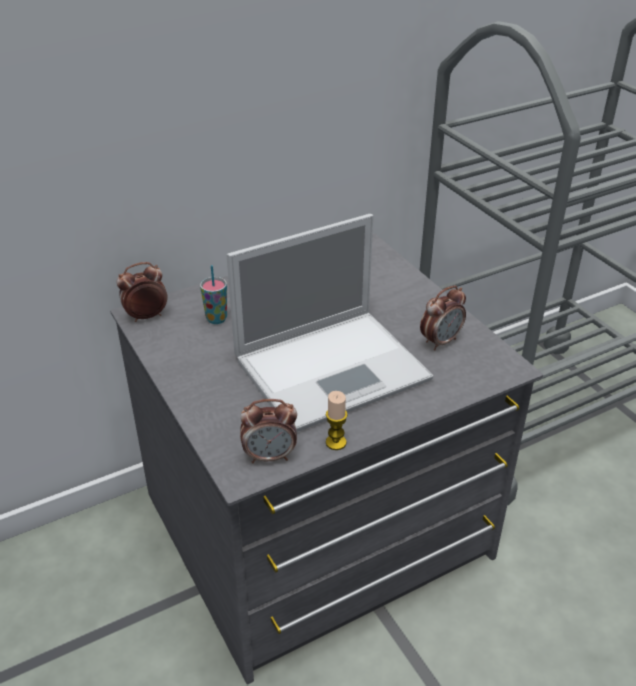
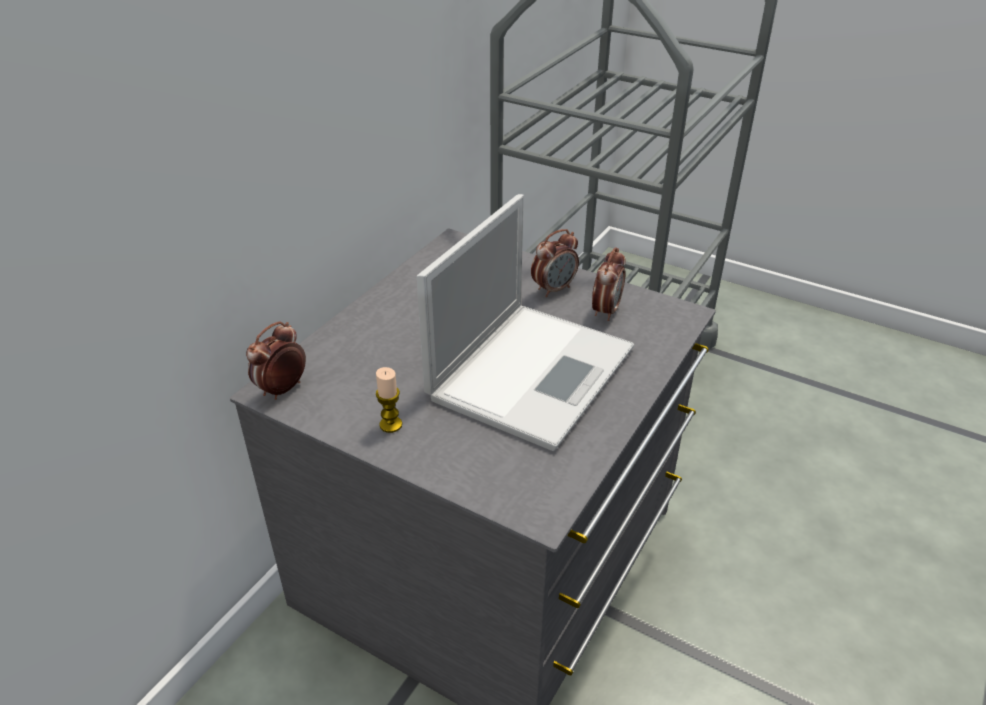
camera: 30 degrees left, 0 degrees up
cup [200,265,227,324] -> none
alarm clock [240,399,297,463] -> alarm clock moved to [531,229,579,297]
candle [326,391,348,450] -> candle moved to [376,367,402,433]

